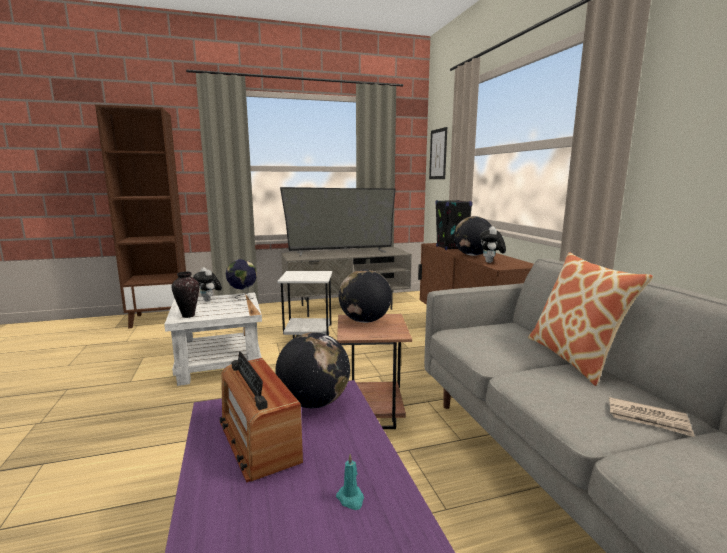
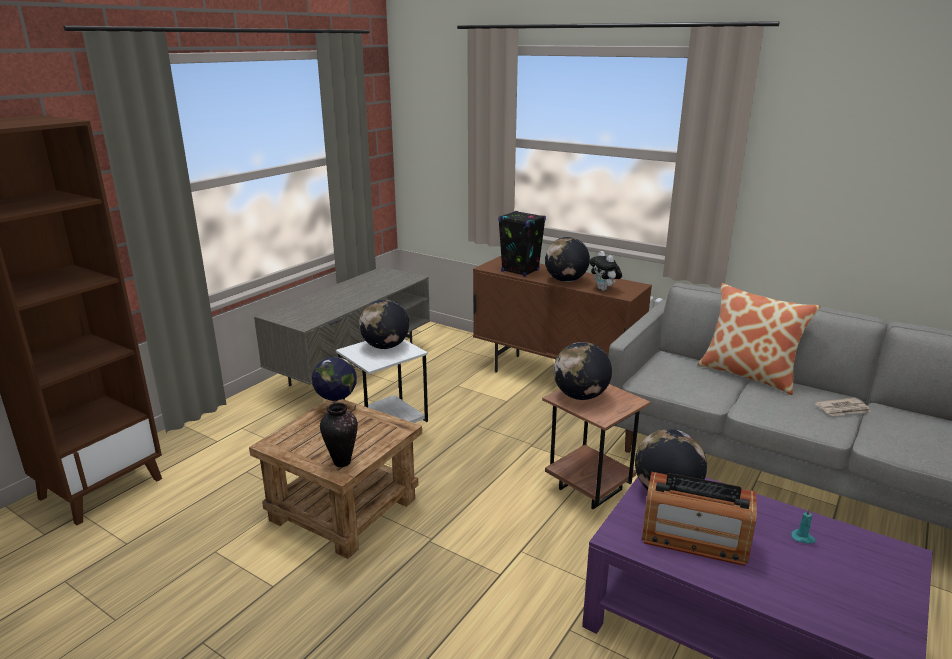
camera: 40 degrees left, 10 degrees up
white side table [164,292,262,386] -> brown side table [249,399,422,559]
plush toy [193,267,222,301] -> none
television [280,187,396,256] -> none
picture [429,127,447,179] -> none
none -> globe [359,299,409,349]

